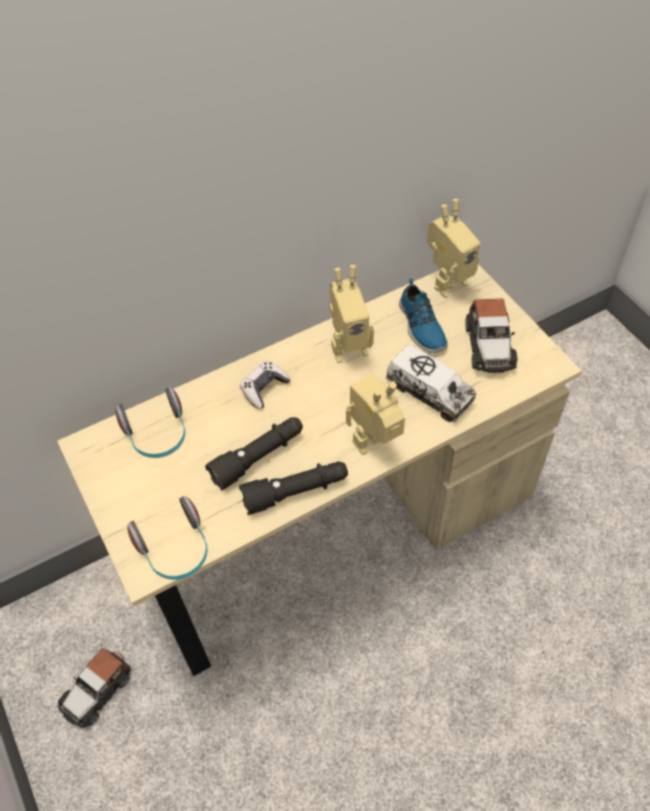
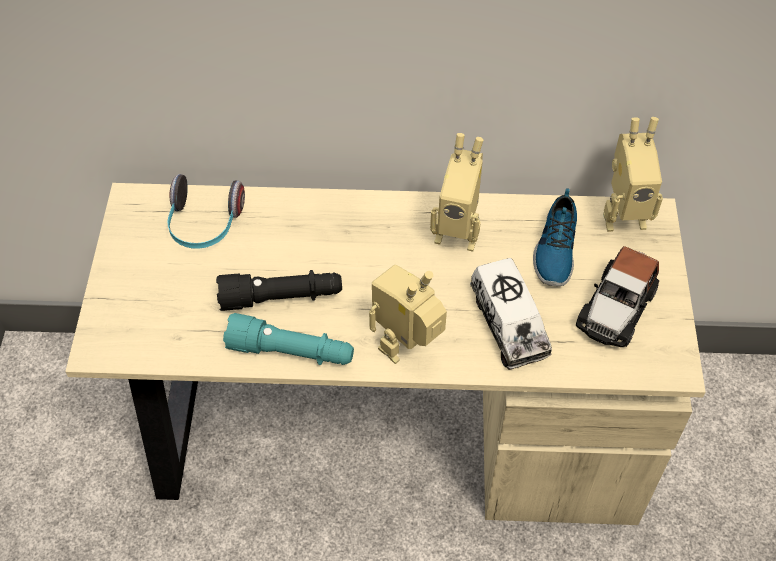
camera: 30 degrees right, 0 degrees up
toy car [58,648,131,728] -> none
headphones [127,496,208,580] -> none
black flashlight [239,461,348,515] -> turquoise flashlight [223,313,354,365]
game controller [240,361,291,409] -> none
toy robot [346,374,405,455] -> toy robot turned 45 degrees counterclockwise [369,265,447,364]

